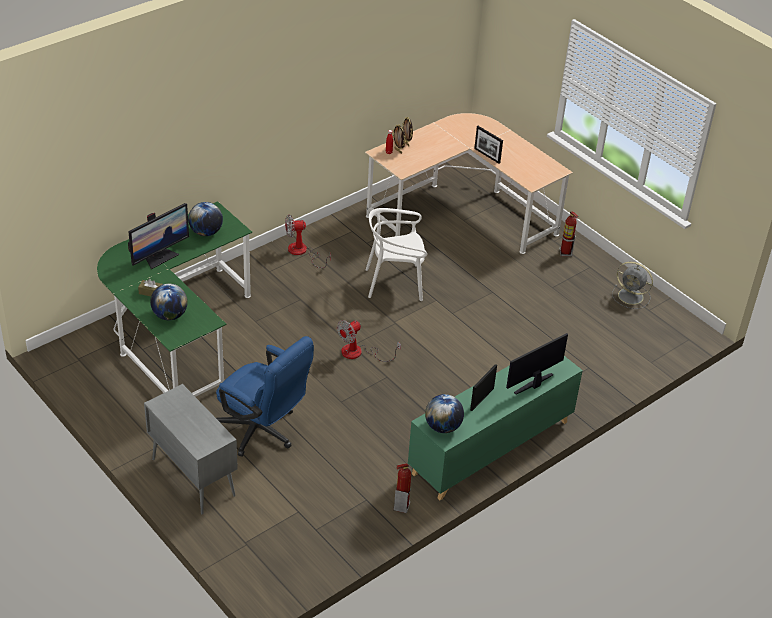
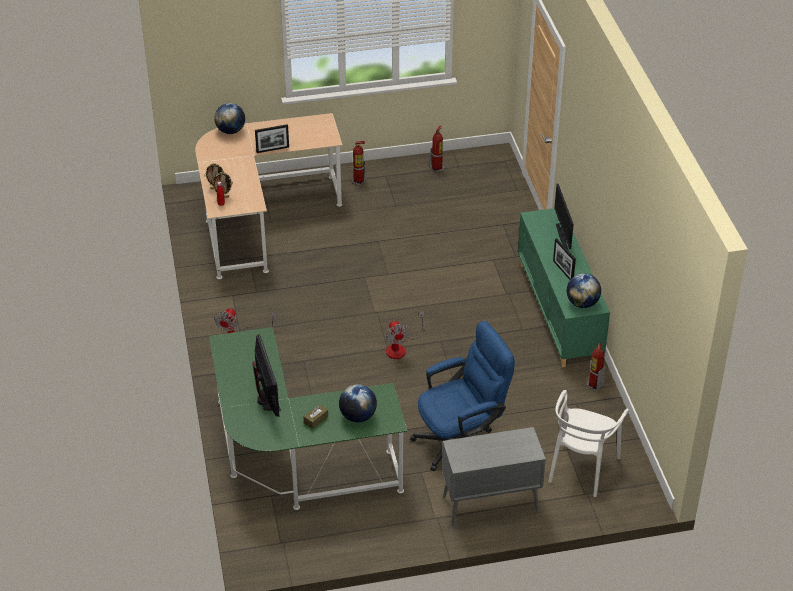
camera: 60 degrees left, 0 degrees up
globe [188,202,223,236] -> globe moved to [214,103,245,134]
white chair [366,208,427,301] -> white chair moved to [548,390,629,497]
grey fan [612,262,653,309] -> fire extinguisher [430,126,444,173]

